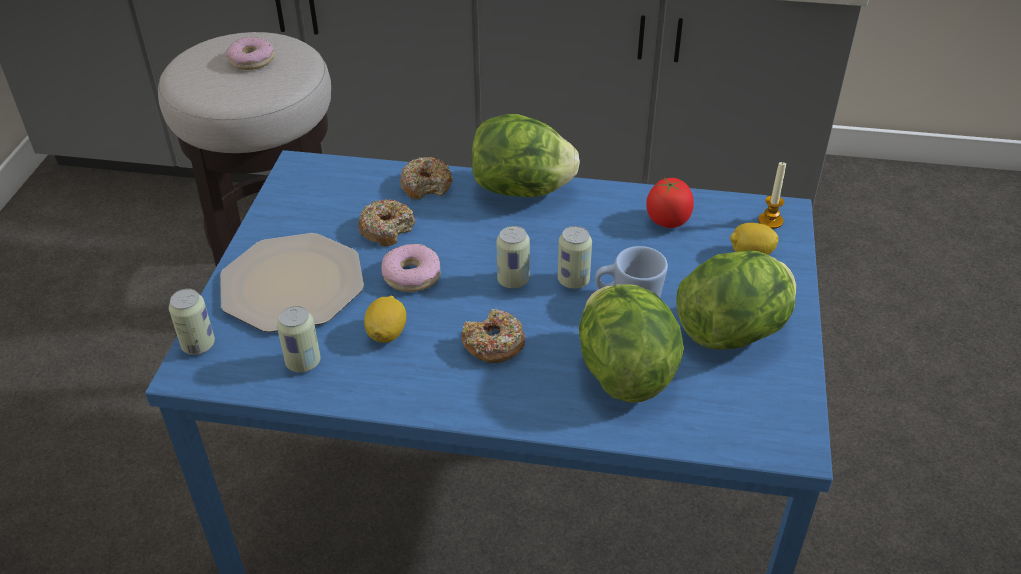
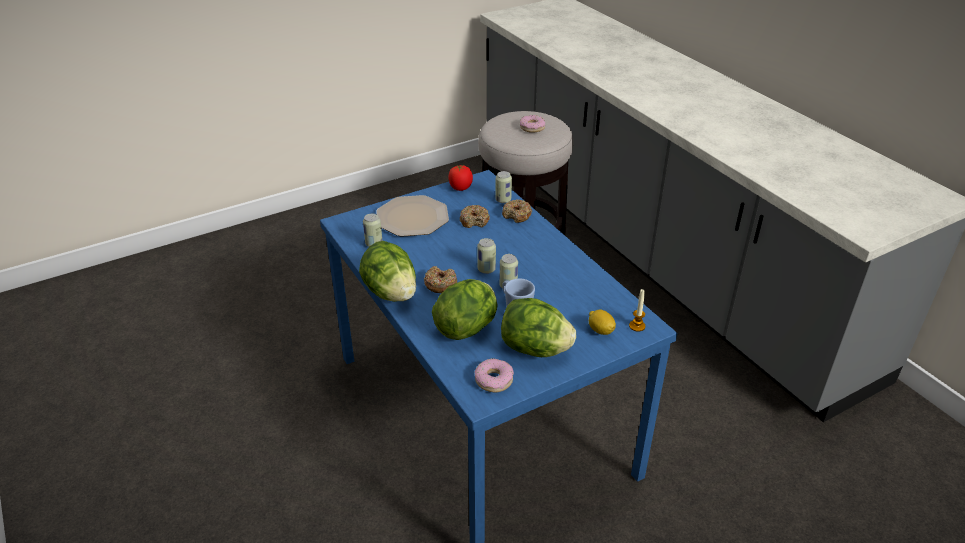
camera: 50 degrees right, 5 degrees down
can [169,289,215,355] -> can moved to [495,171,512,203]
lemon [364,296,406,343] -> none
donut [381,244,441,292] -> donut moved to [474,359,514,392]
lettuce [471,114,580,197] -> lettuce moved to [359,241,416,302]
tomato [646,177,694,228] -> tomato moved to [448,165,473,191]

